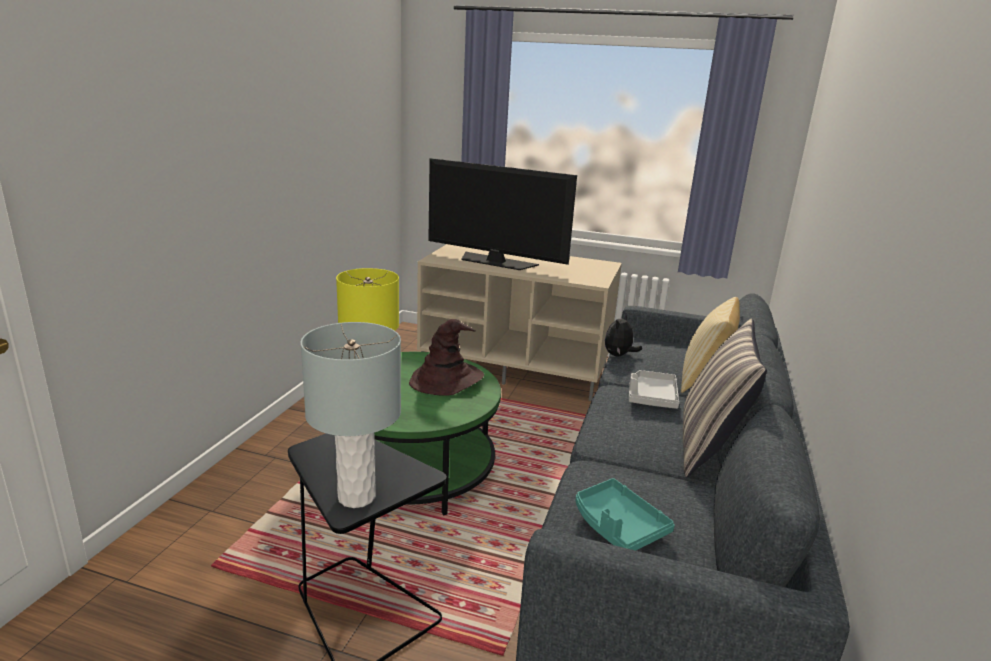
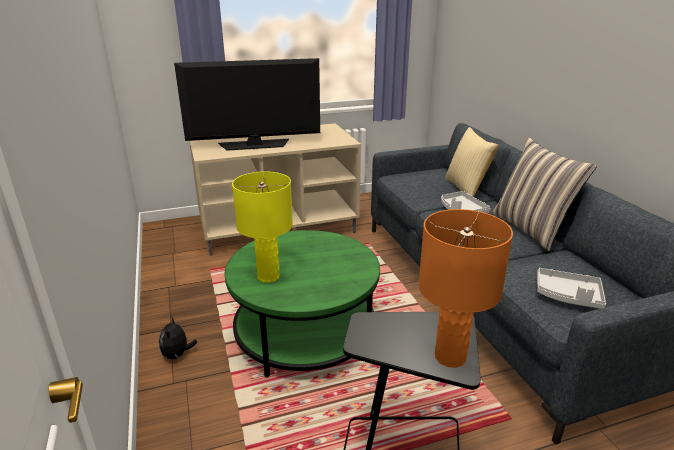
camera: 35 degrees left, 5 degrees up
grey table lamp [300,322,401,508] -> orange table lamp [418,209,513,368]
brown hat [409,319,484,396] -> none
turquoise tray [576,478,675,551] -> grey tray [537,268,606,309]
plush toy [605,315,642,356] -> plush toy moved to [159,316,197,360]

